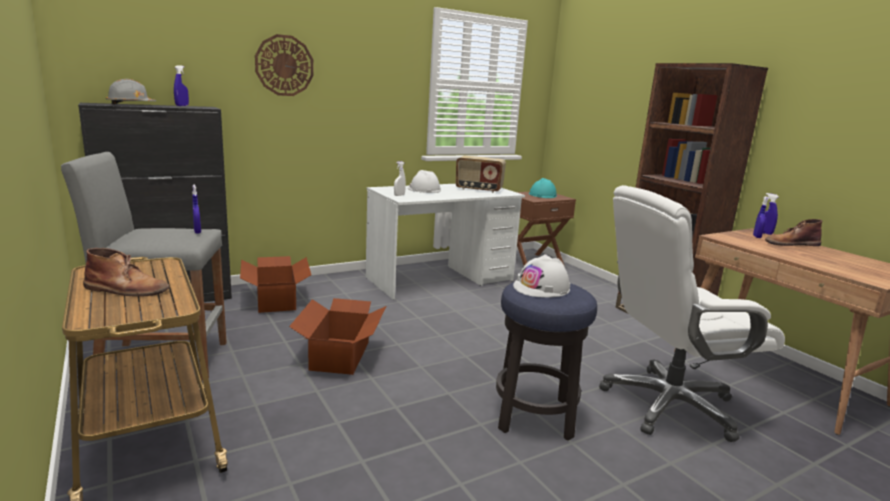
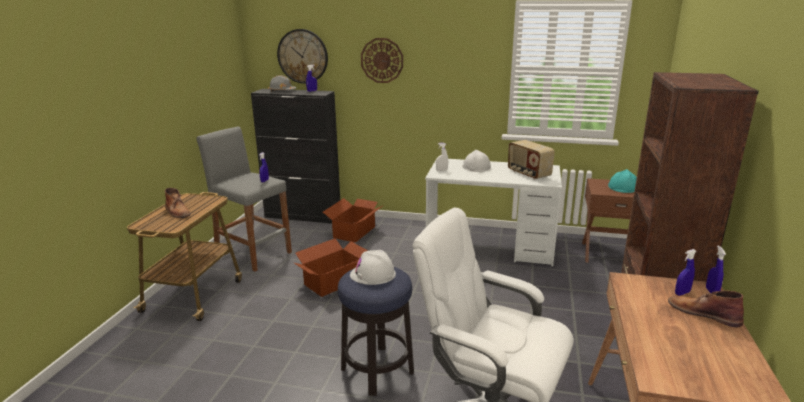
camera: 45 degrees right, 5 degrees up
none -> wall clock [277,29,328,84]

